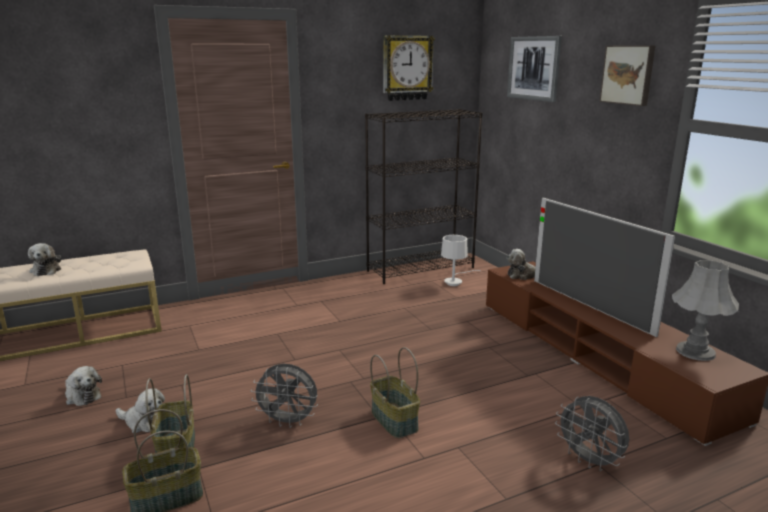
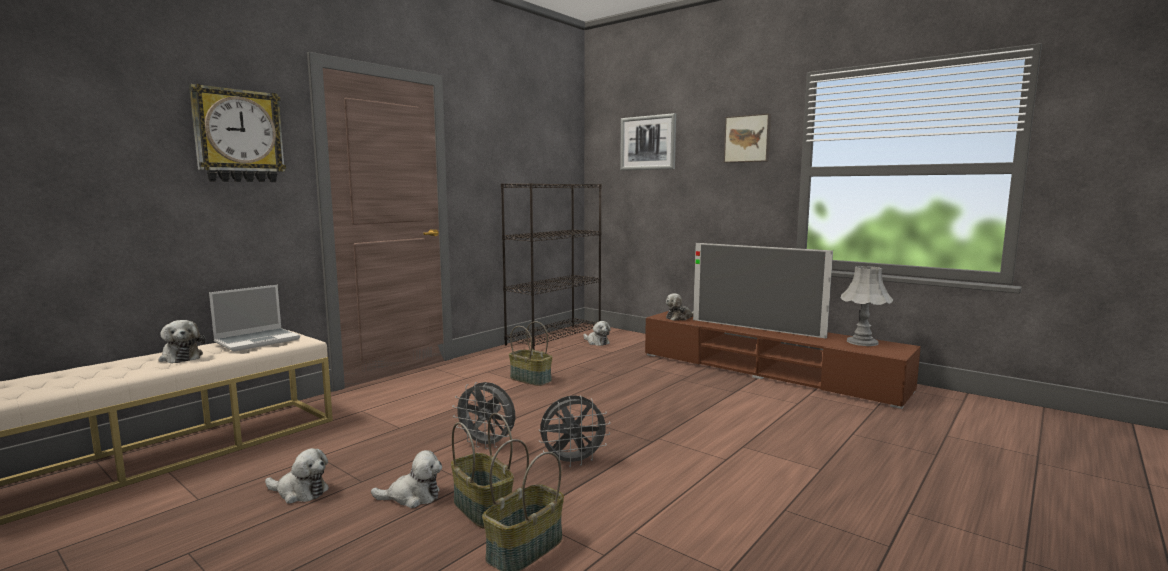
camera: 25 degrees left, 10 degrees down
basket [370,347,420,438] -> basket moved to [509,321,552,386]
wall clock [383,35,435,101] -> wall clock moved to [189,84,286,182]
white table lamp [441,235,481,286] -> plush toy [583,321,611,346]
grey fan [555,396,629,471] -> grey fan moved to [452,382,515,449]
none -> laptop [209,285,300,352]

